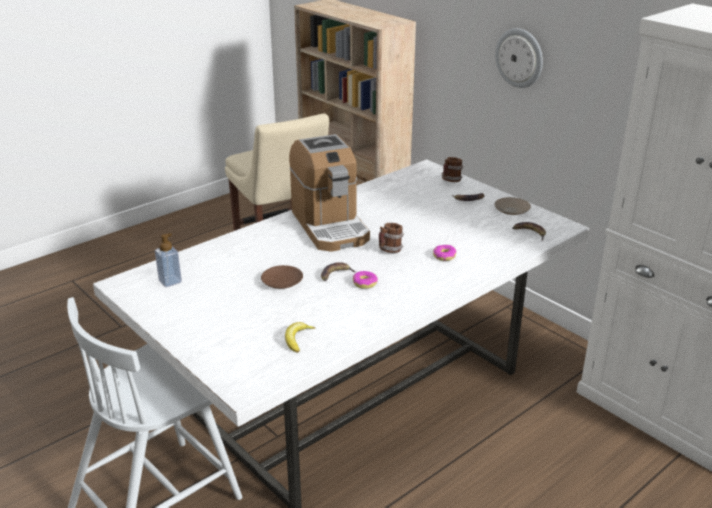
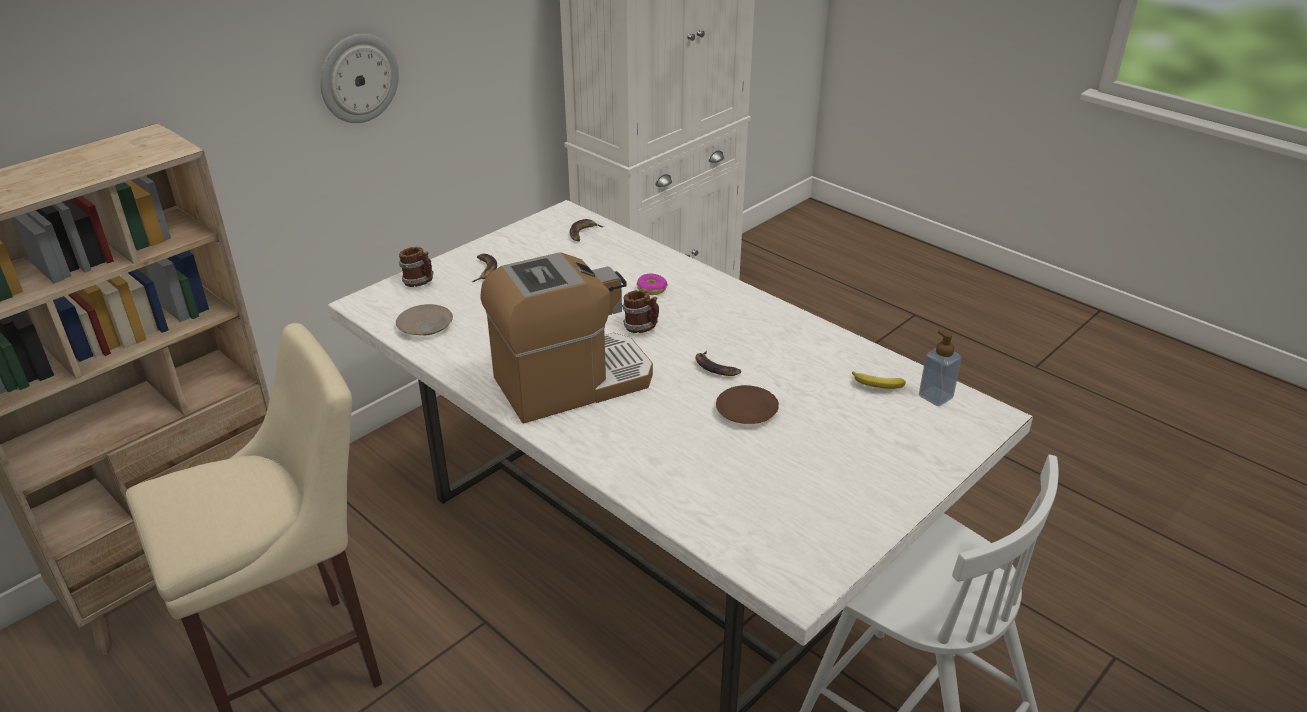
camera: 95 degrees left, 5 degrees up
soap dispenser [155,233,182,287] -> soap dispenser moved to [919,330,962,406]
donut [353,271,378,289] -> none
beige plate [494,197,531,215] -> beige plate moved to [396,304,453,335]

